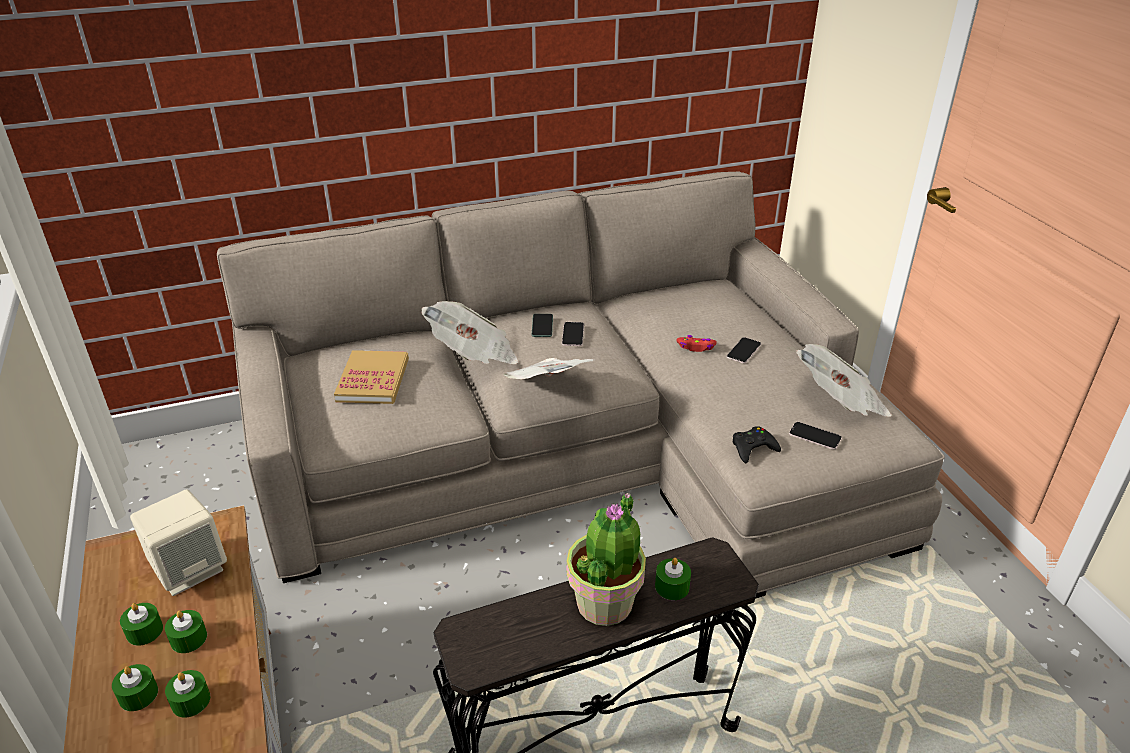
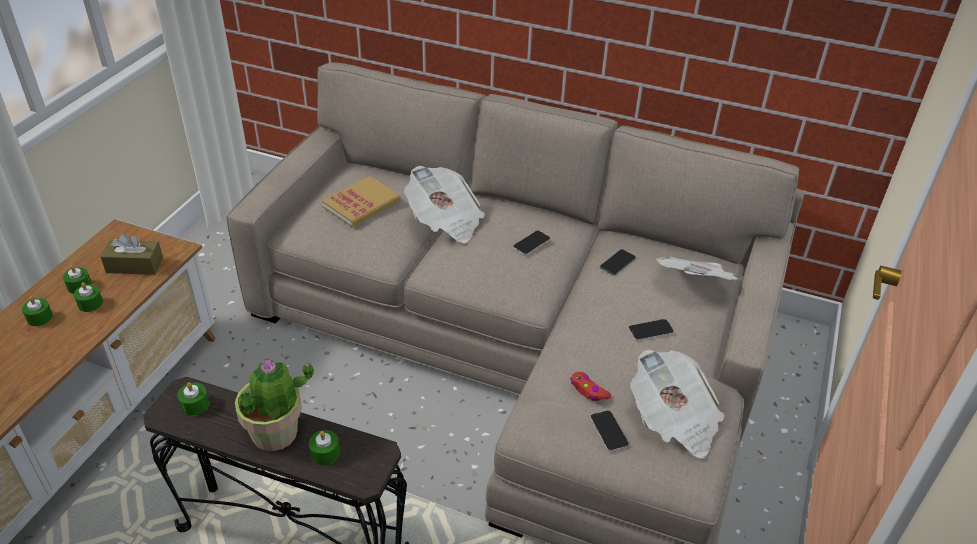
camera: 40 degrees right, 5 degrees up
beige speaker [130,489,227,596] -> brown tissue box [100,233,163,275]
green candle [165,670,210,718] -> green candle moved to [177,382,209,416]
newspaper [503,358,594,379] -> newspaper moved to [656,256,739,280]
phone [532,314,553,337] -> phone moved to [600,249,636,275]
red game controller [677,335,717,352] -> red game controller moved to [570,372,611,401]
black game controller [733,426,781,463] -> none

